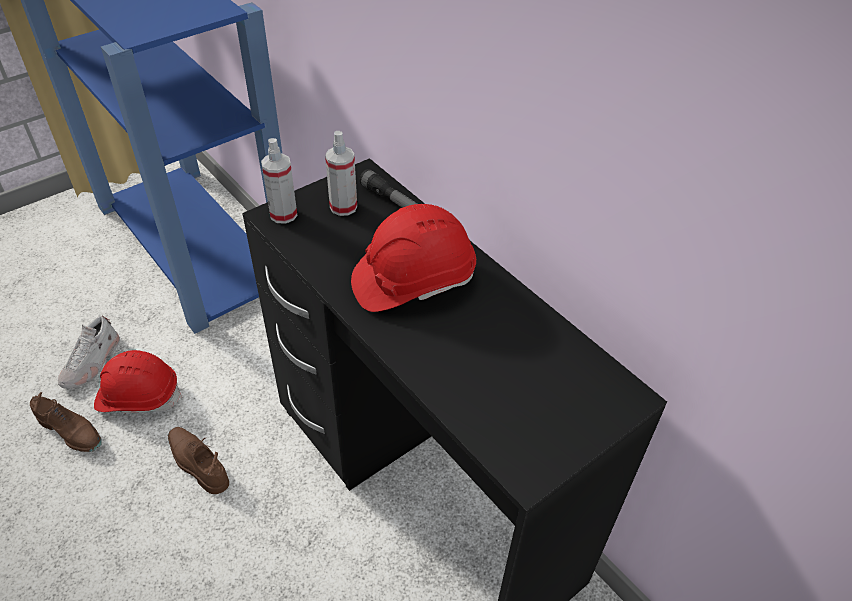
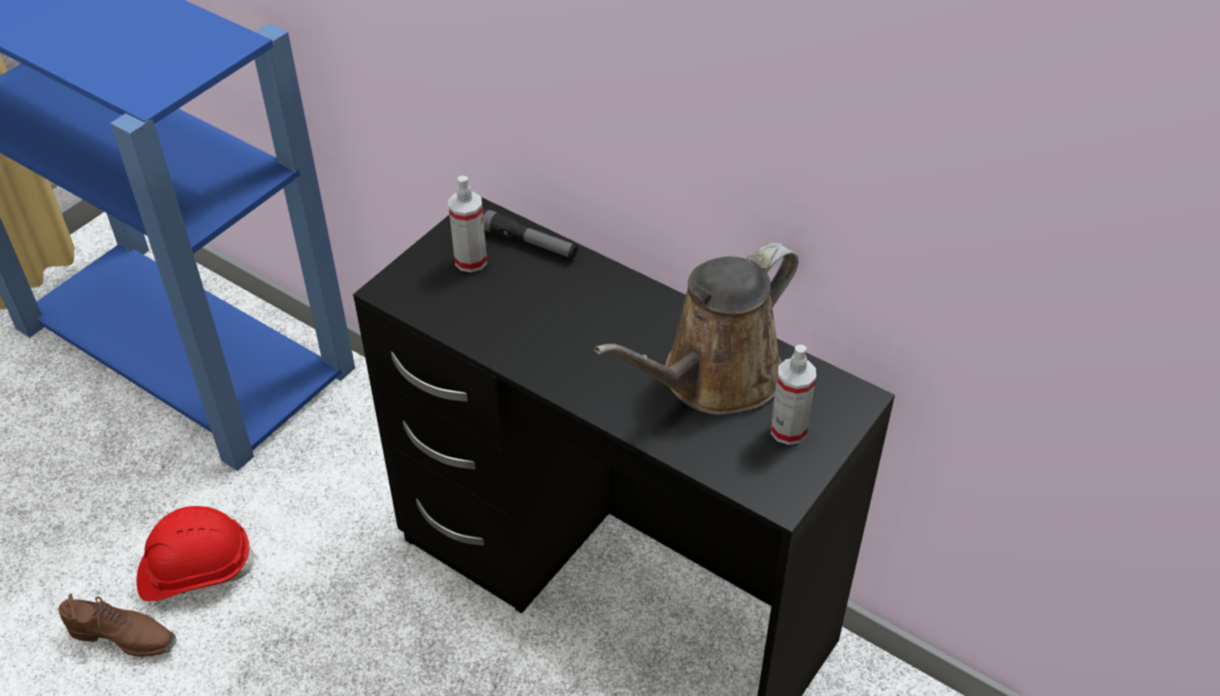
camera: 15 degrees left, 0 degrees up
white shoe [58,316,120,389] -> none
brown shoe [168,427,229,494] -> none
spray bottle [261,138,297,224] -> spray bottle moved to [771,345,816,445]
red hard hat [351,204,476,312] -> none
none -> brown watering can [594,243,798,415]

